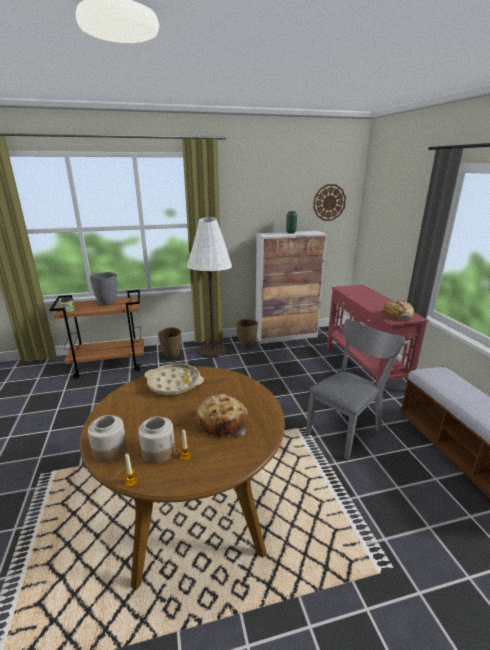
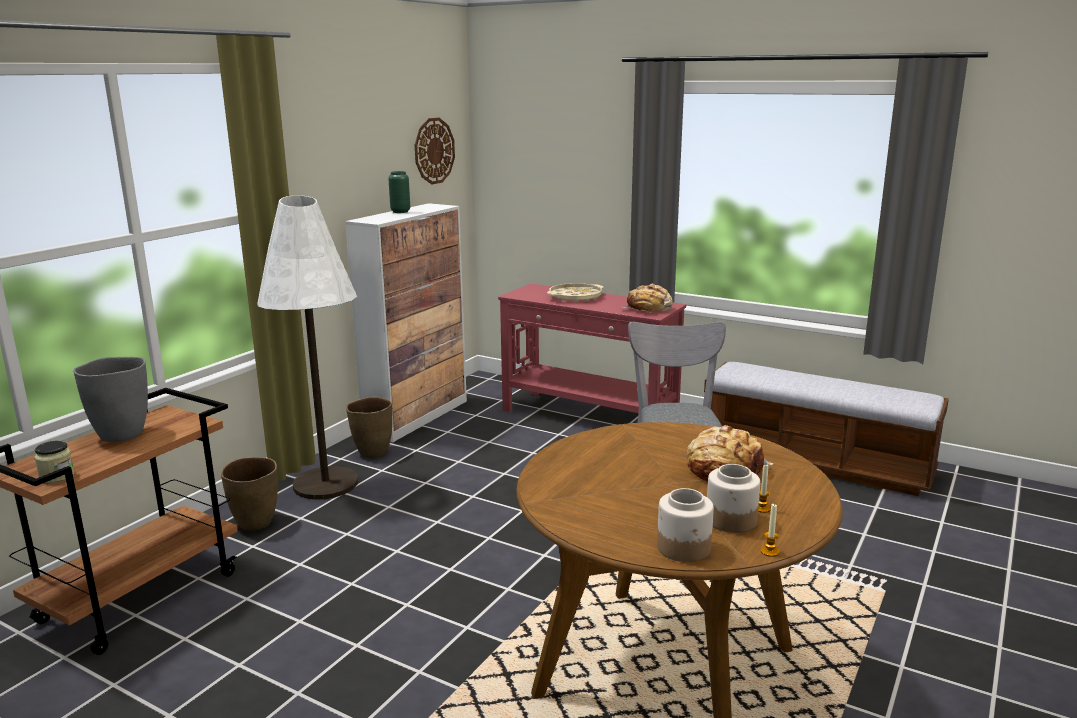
camera: 45 degrees left, 5 degrees down
beige tray [144,364,204,395] -> beige tray moved to [547,283,604,302]

